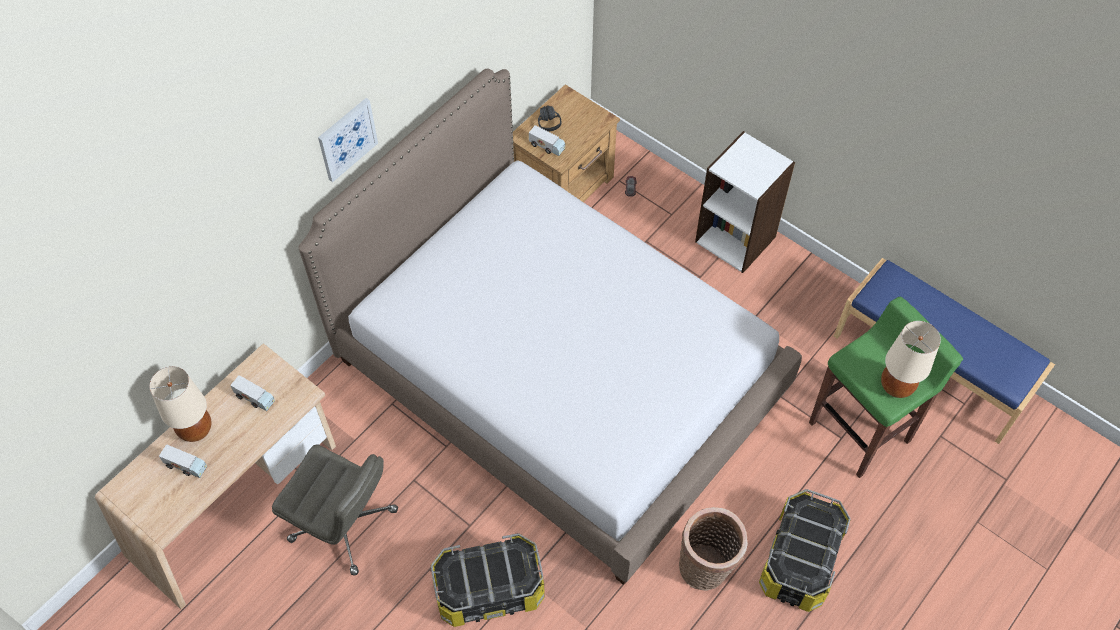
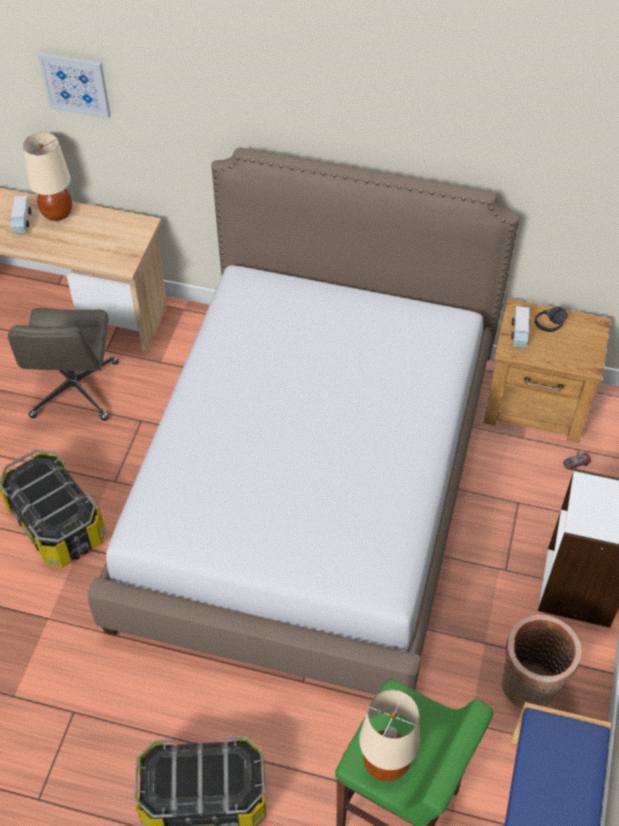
camera: 65 degrees right, 5 degrees down
toy truck [230,375,275,411] -> none
picture [318,98,378,182] -> picture moved to [38,52,111,119]
basket [679,507,748,591] -> basket moved to [501,615,582,709]

